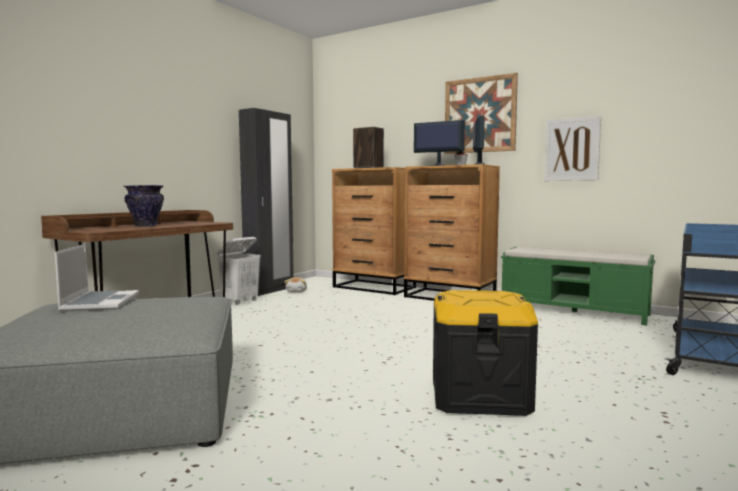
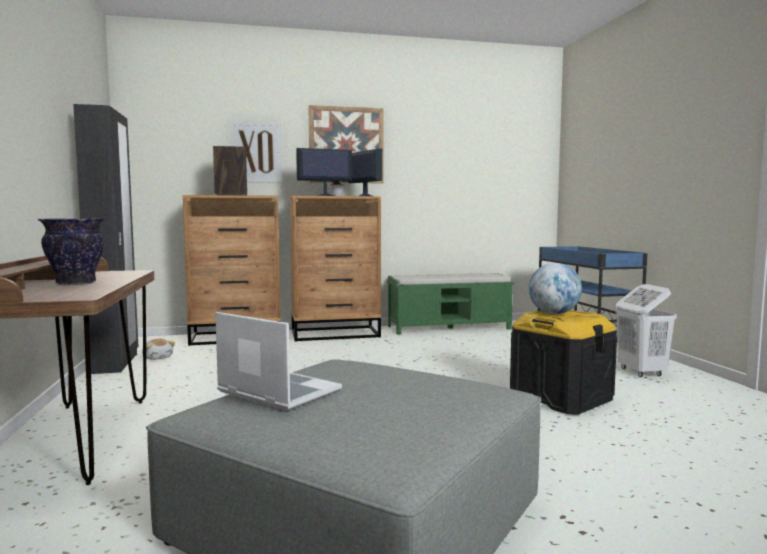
camera: 45 degrees left, 0 degrees up
white laundry basket [217,237,261,305] -> white laundry basket moved to [616,284,677,377]
picture [544,116,601,181] -> picture moved to [230,120,282,183]
none -> globe [529,263,582,314]

